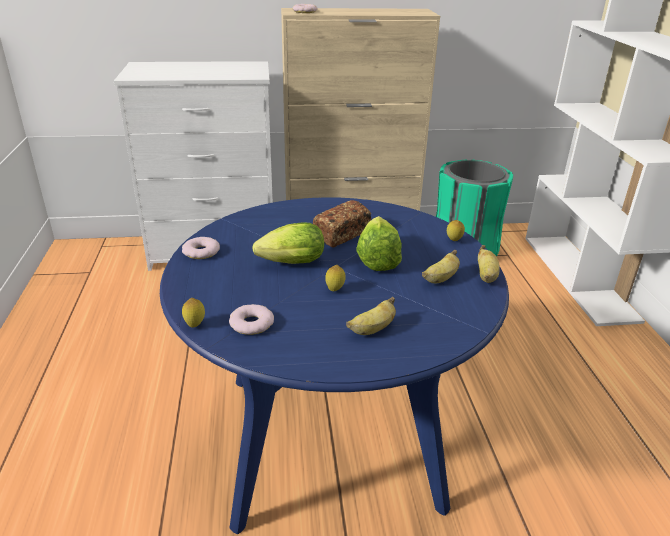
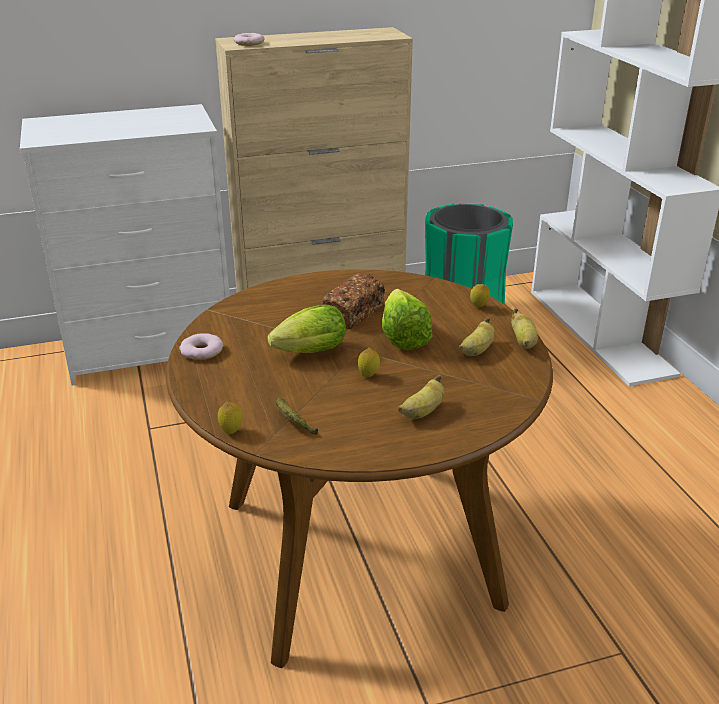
camera: 10 degrees left, 0 degrees up
blue dining table [160,197,509,534] -> brown dining table [166,269,553,668]
donut [229,304,274,335] -> banana [275,397,318,435]

